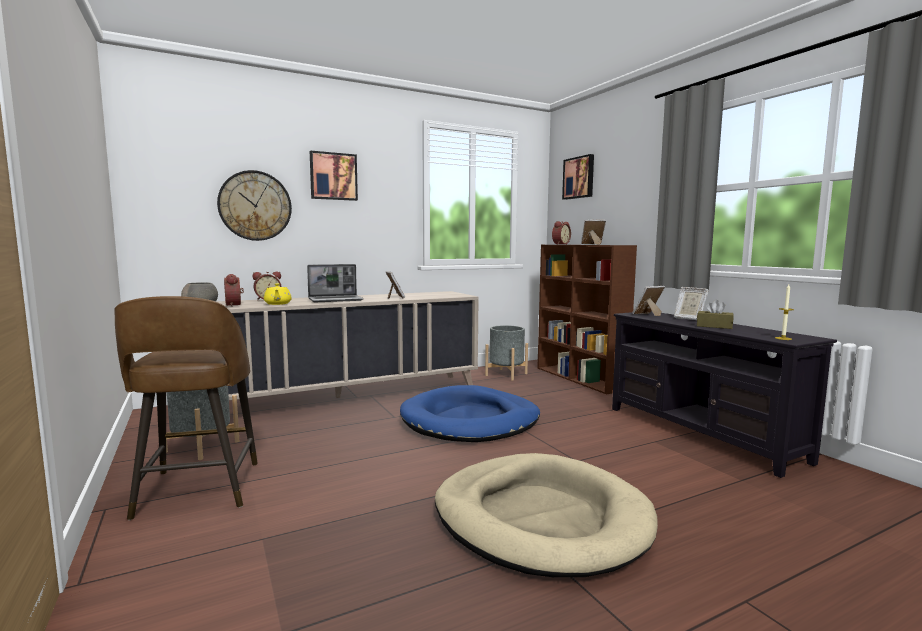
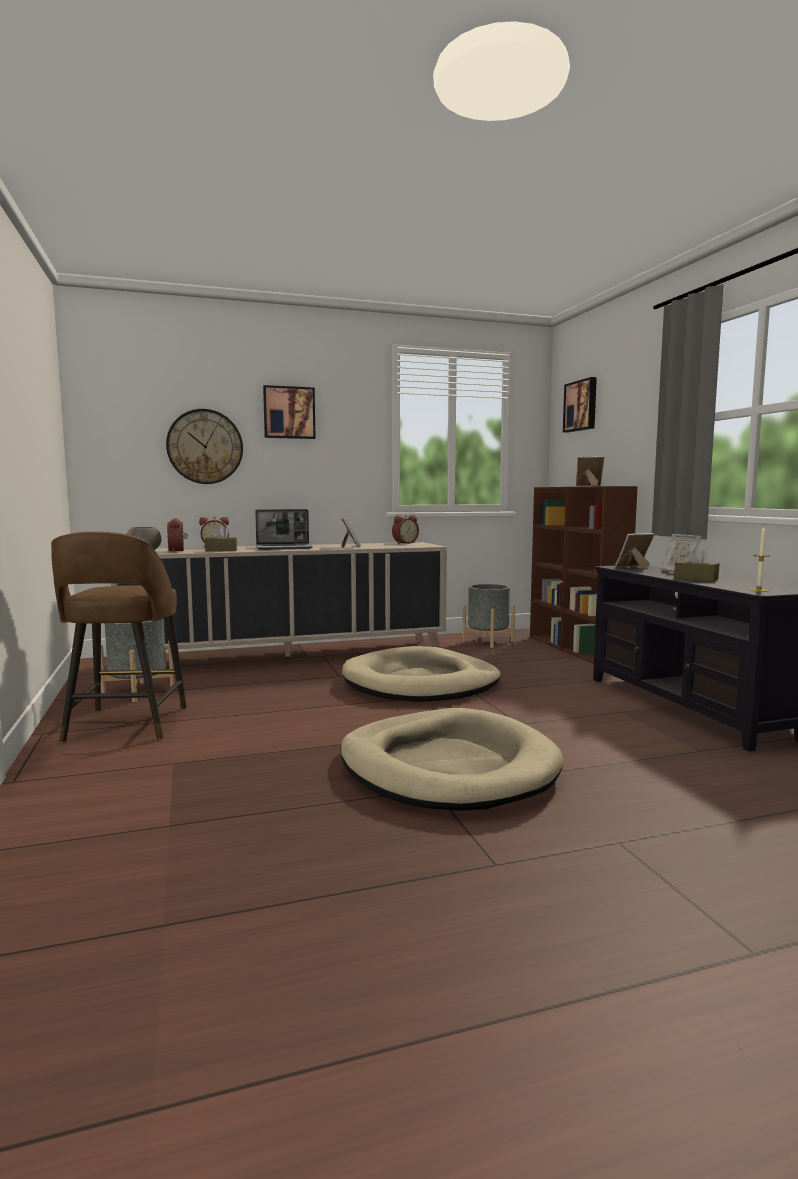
camera: 10 degrees right, 0 degrees up
yellow teapot [264,283,292,305] -> brown tissue box [205,525,237,552]
blue dog bed [400,385,540,442] -> beige dog bed [342,646,501,702]
alarm clock [552,221,571,244] -> alarm clock moved to [392,515,419,544]

